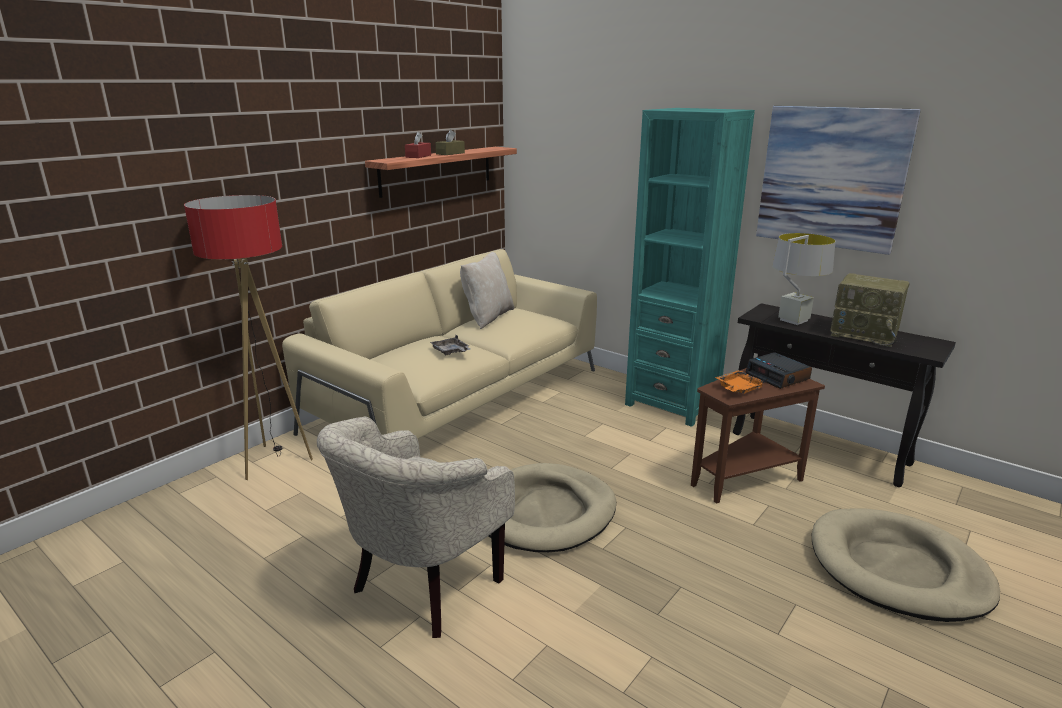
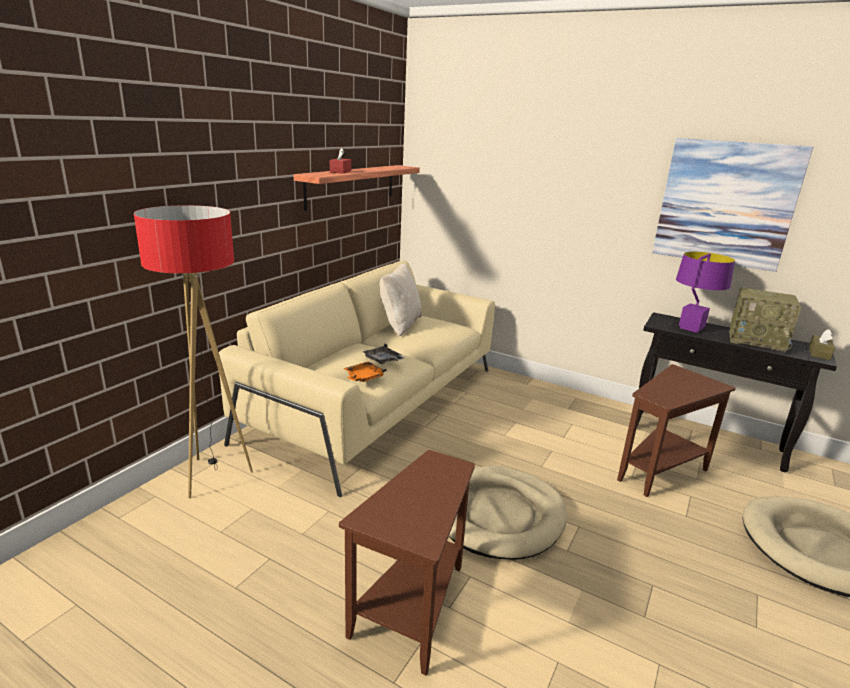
camera: 10 degrees left, 0 degrees up
beige armchair [317,417,515,638] -> brown side table [339,450,475,676]
brown tissue box [436,130,465,155] -> brown tissue box moved to [809,329,835,360]
turquoise bookcase [625,108,755,427] -> none
orange tray [716,370,767,394] -> orange tray moved to [344,361,387,382]
alarm clock [746,352,812,389] -> none
grey table lamp [772,233,836,325] -> purple table lamp [676,252,735,333]

